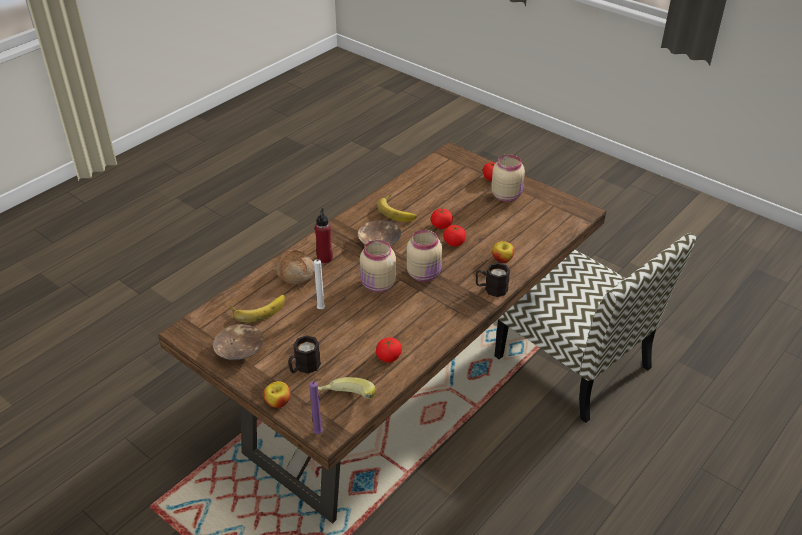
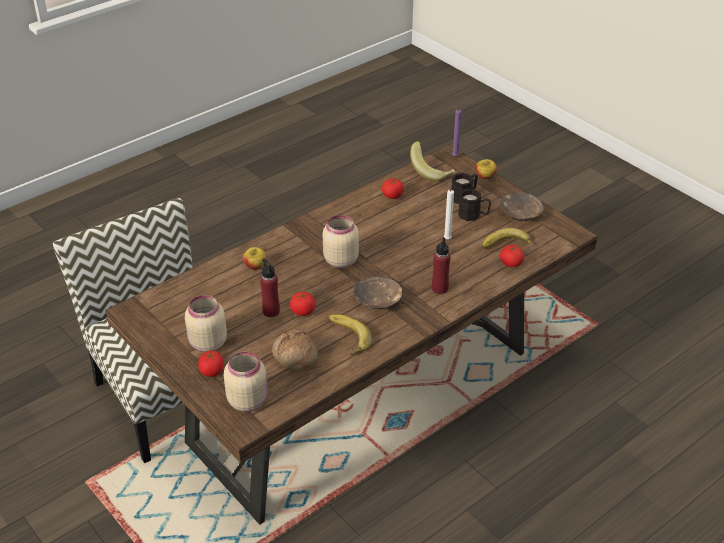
camera: 170 degrees left, 0 degrees up
bread [275,250,315,285] -> bread moved to [272,330,318,371]
beige jar [360,240,396,292] -> beige jar moved to [224,351,268,412]
tomato [443,225,466,246] -> tomato moved to [500,245,525,267]
black mug [476,262,510,297] -> black mug moved to [458,189,491,221]
none -> red bottle [260,259,280,317]

